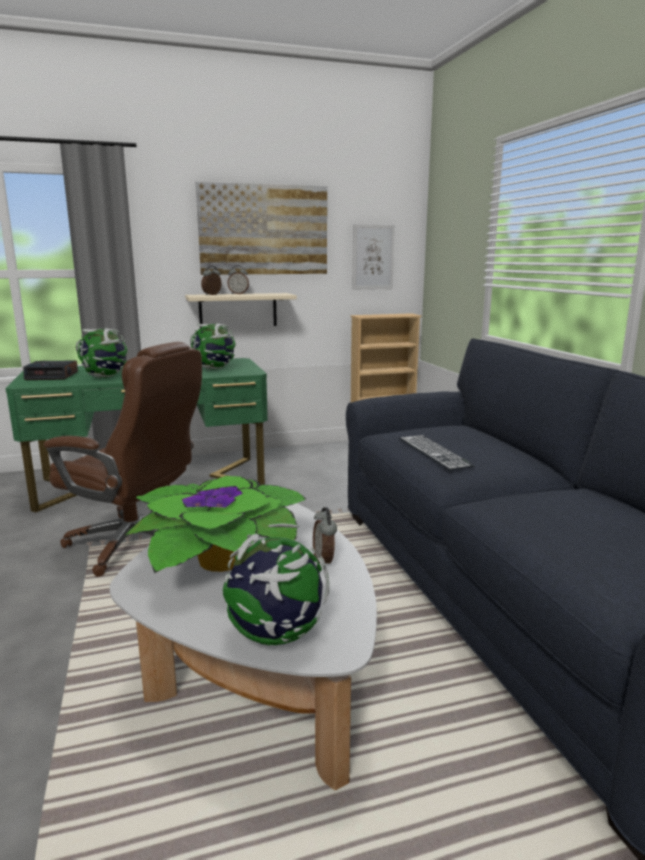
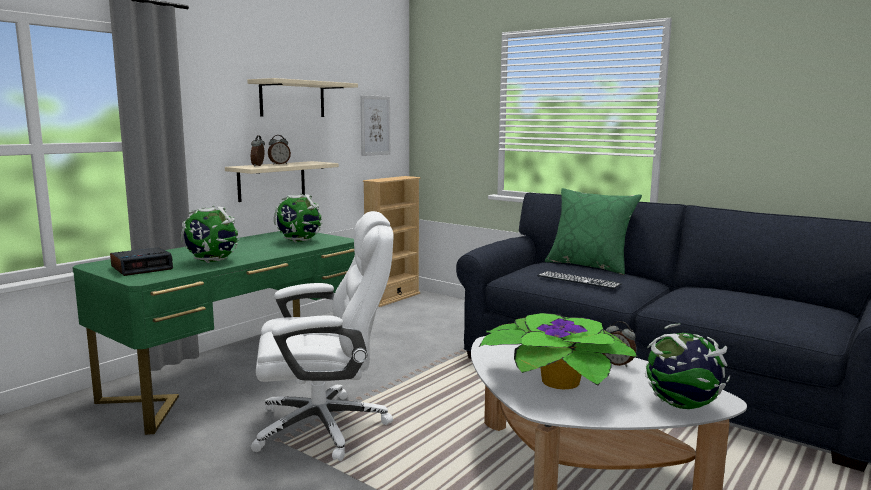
camera: 35 degrees left, 5 degrees down
brown office chair [44,342,202,577] -> white office chair [251,211,394,461]
picture [196,182,327,275] -> beige shelf [247,78,358,117]
none -> green pillow [545,188,642,275]

